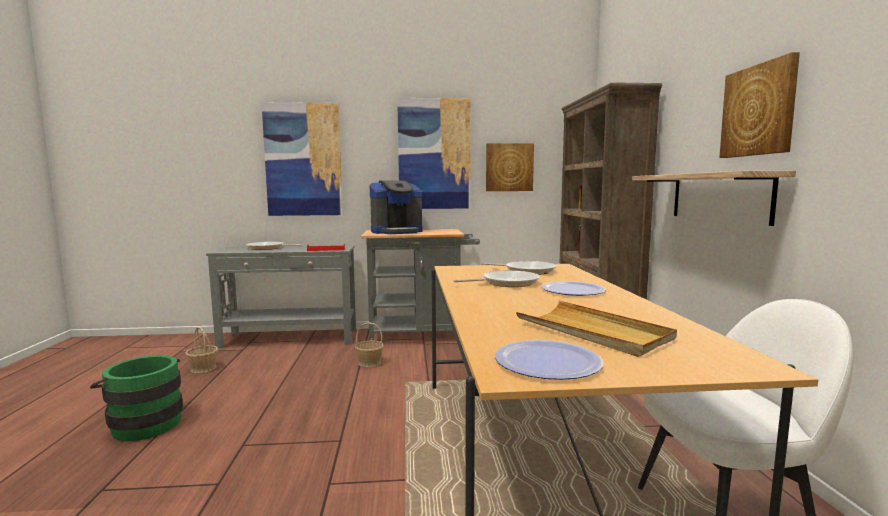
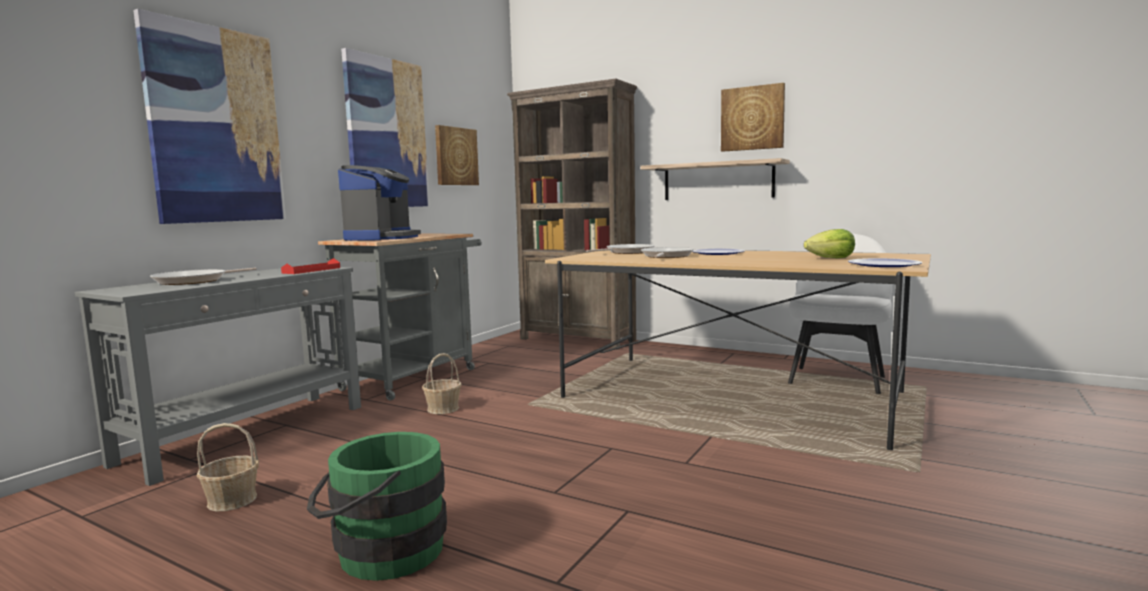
camera: 55 degrees left, 0 degrees up
beige tray [516,301,677,357] -> lettuce [804,229,855,258]

